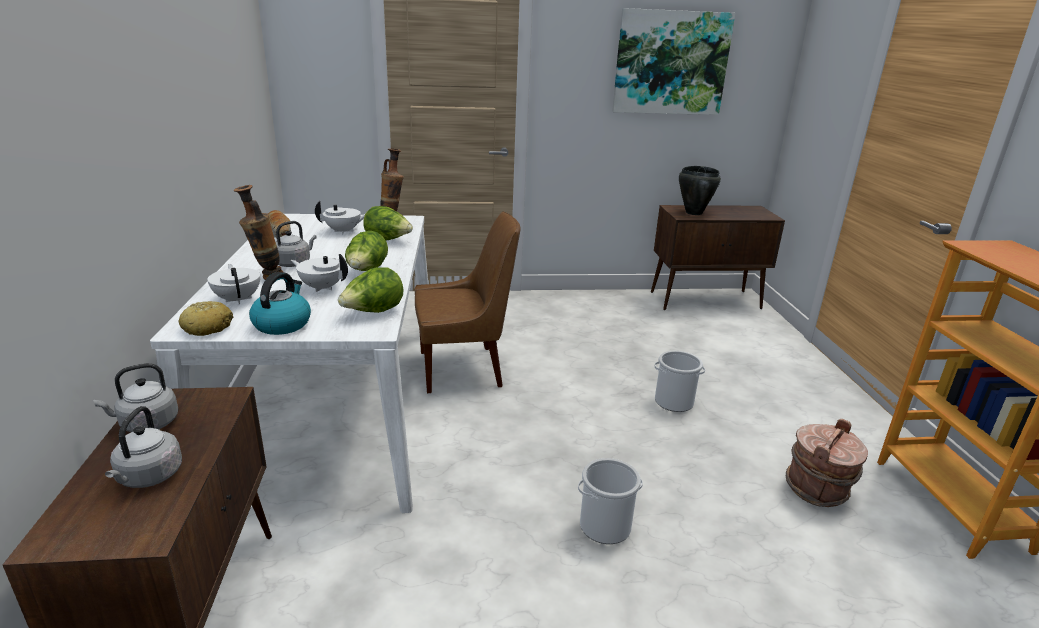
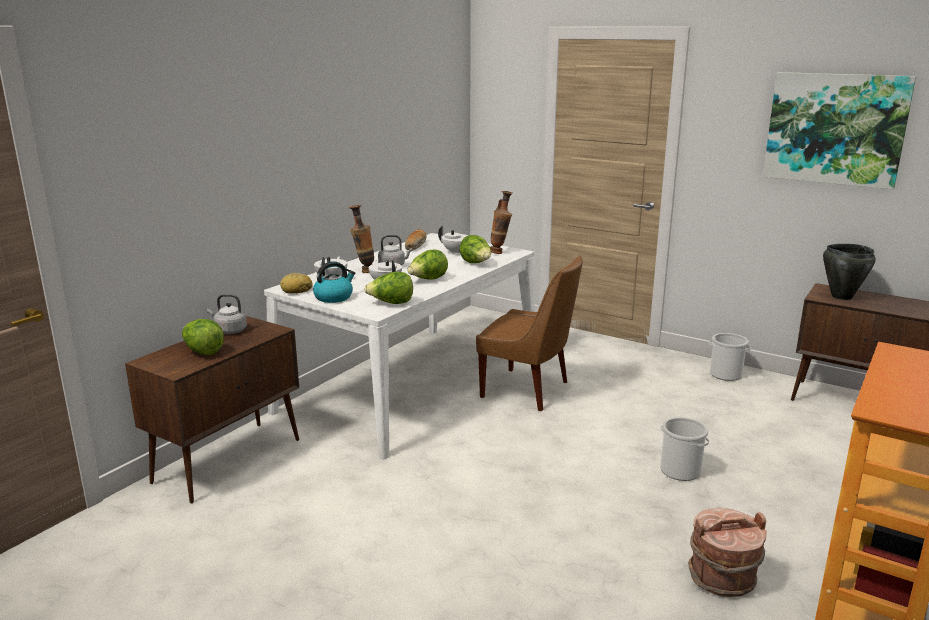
camera: 40 degrees right, 5 degrees down
grey kettle [105,406,182,488] -> lettuce [182,319,224,355]
bucket [578,458,643,544] -> bucket moved to [709,333,751,381]

